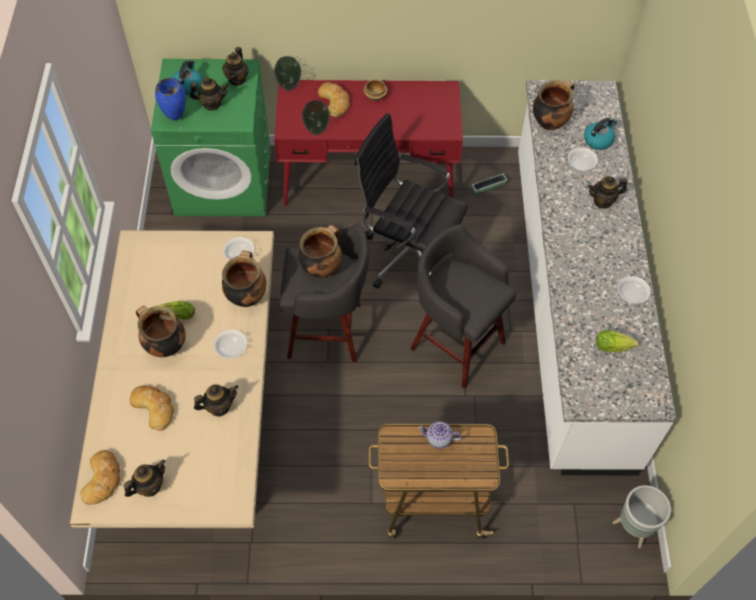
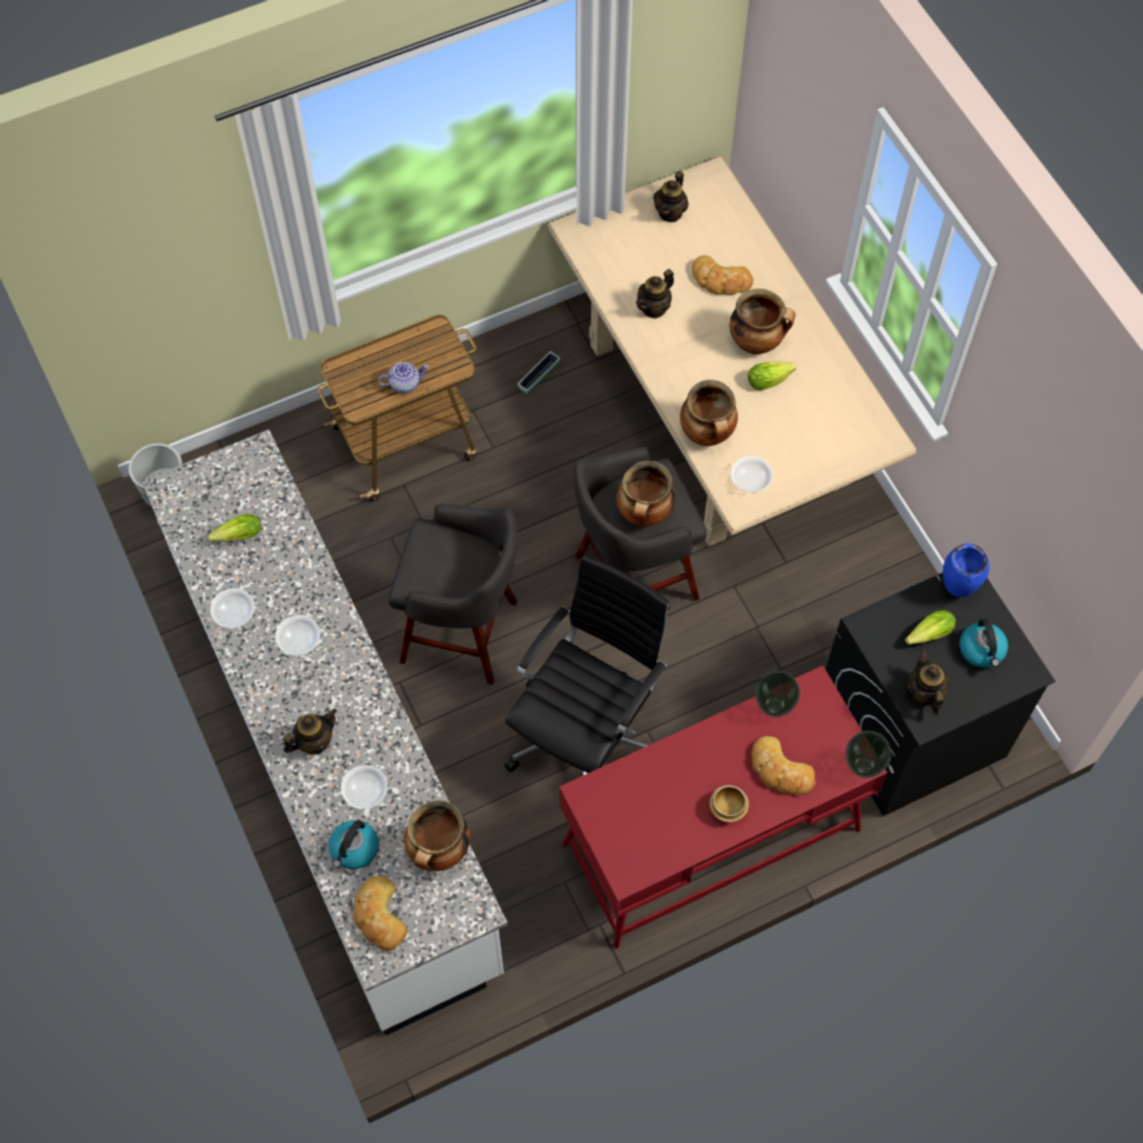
camera: 155 degrees right, 5 degrees up
bread [80,450,120,505] -> bread moved to [353,876,407,951]
green washing machine [151,59,270,216] -> black washing machine [825,573,1055,816]
teapot [190,77,229,110] -> lettuce [905,610,956,645]
bowl [214,330,247,358] -> bowl moved to [275,615,320,656]
black office chair [355,113,468,288] -> black office chair turned 60 degrees counterclockwise [504,555,670,775]
planter [472,174,507,195] -> planter moved to [518,351,560,395]

